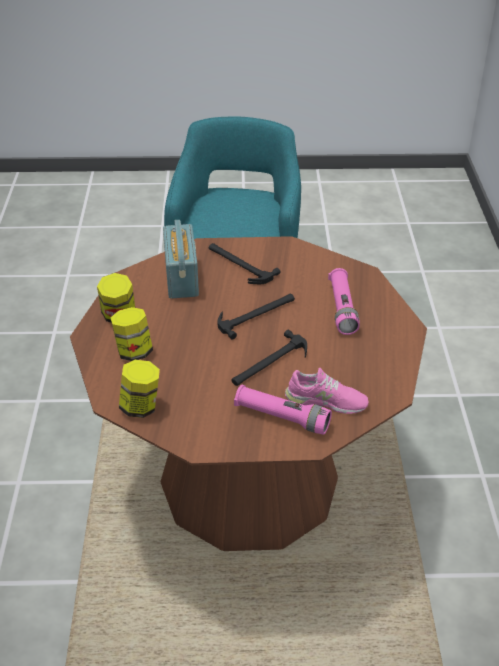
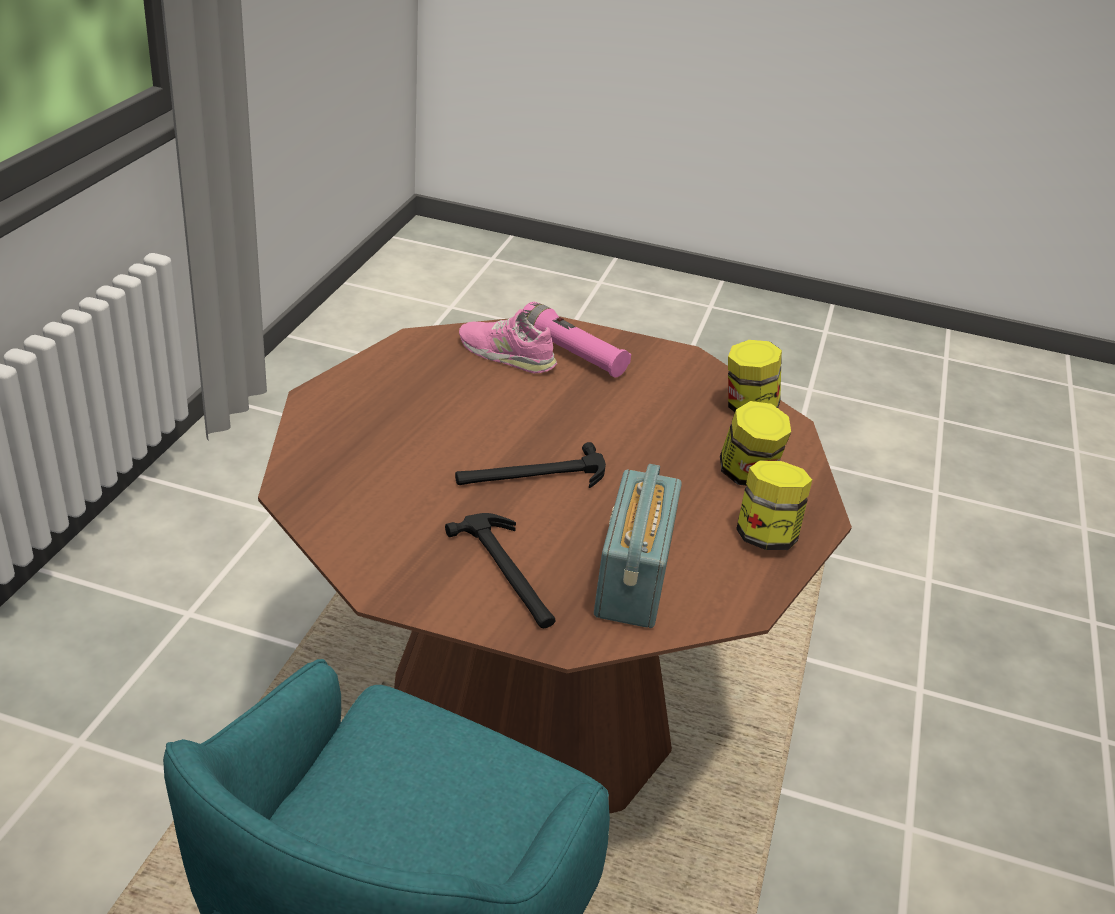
camera: 165 degrees left, 5 degrees down
hammer [231,330,307,386] -> none
pink flashlight [328,268,360,335] -> none

